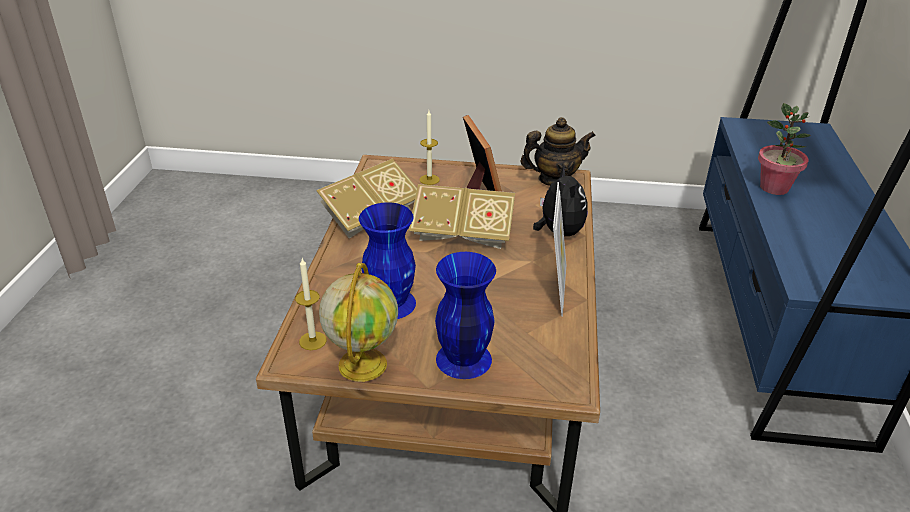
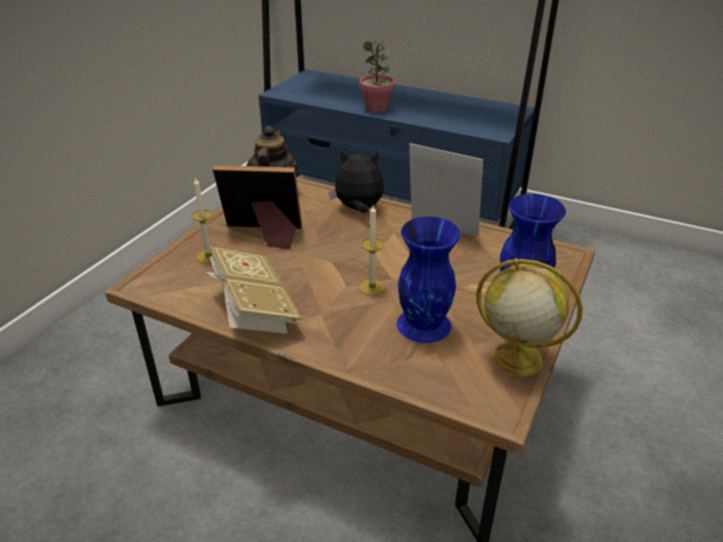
camera: 70 degrees left, 0 degrees up
candle [295,258,327,350] -> candle moved to [359,206,385,295]
book [409,184,515,249] -> none

